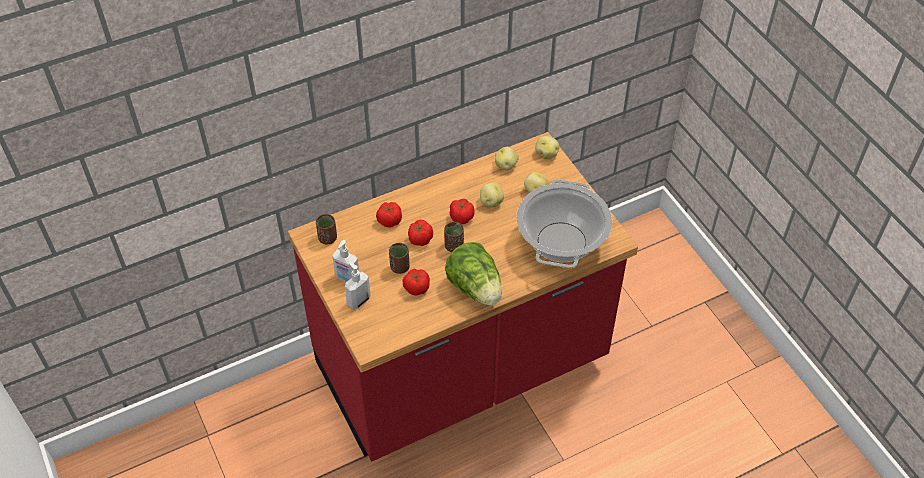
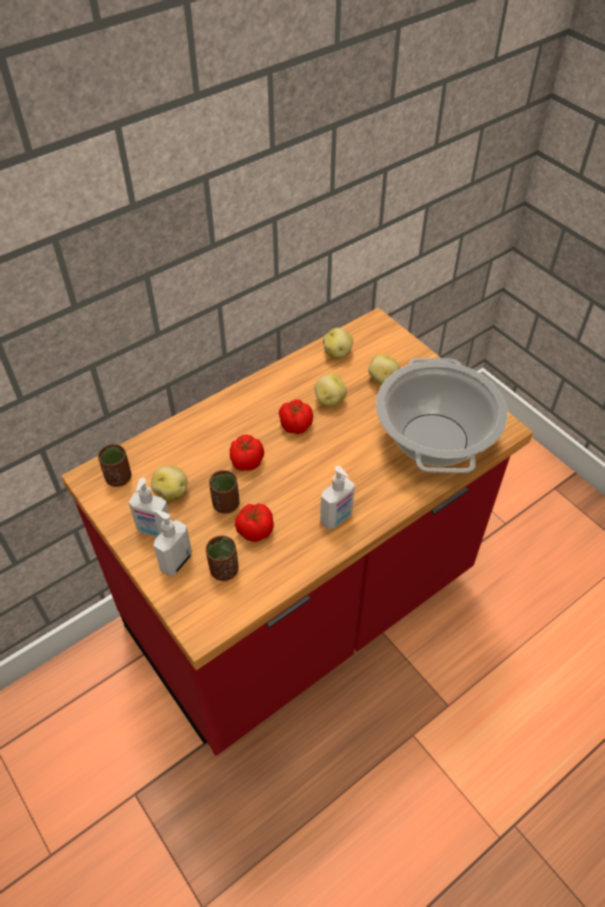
camera: 10 degrees left, 0 degrees up
tomato [376,202,402,227] -> none
brown cup [444,222,464,252] -> brown cup moved to [206,536,239,581]
lettuce [445,242,502,305] -> soap dispenser [320,466,355,529]
potato [535,136,559,159] -> potato moved to [151,466,187,501]

